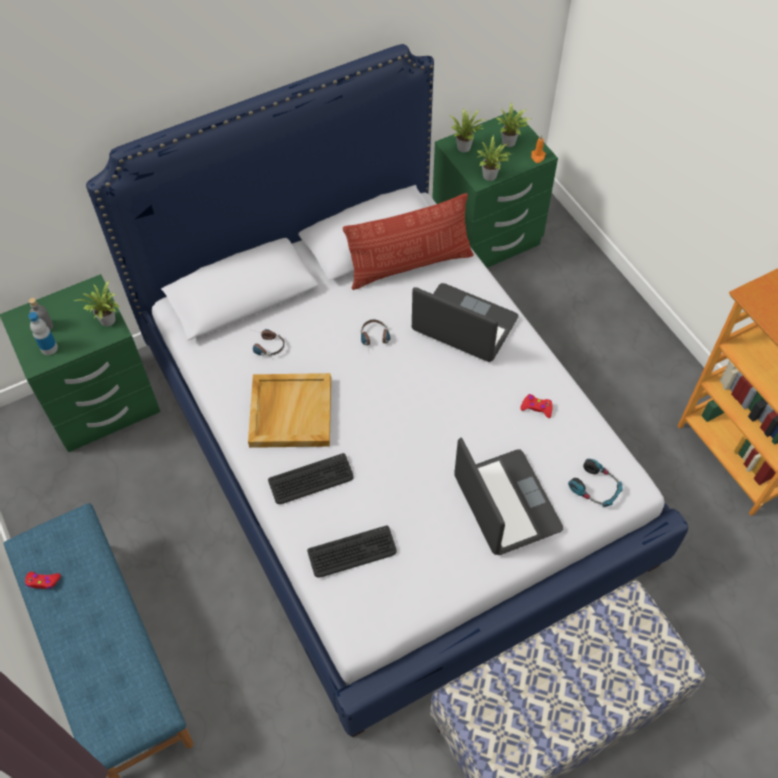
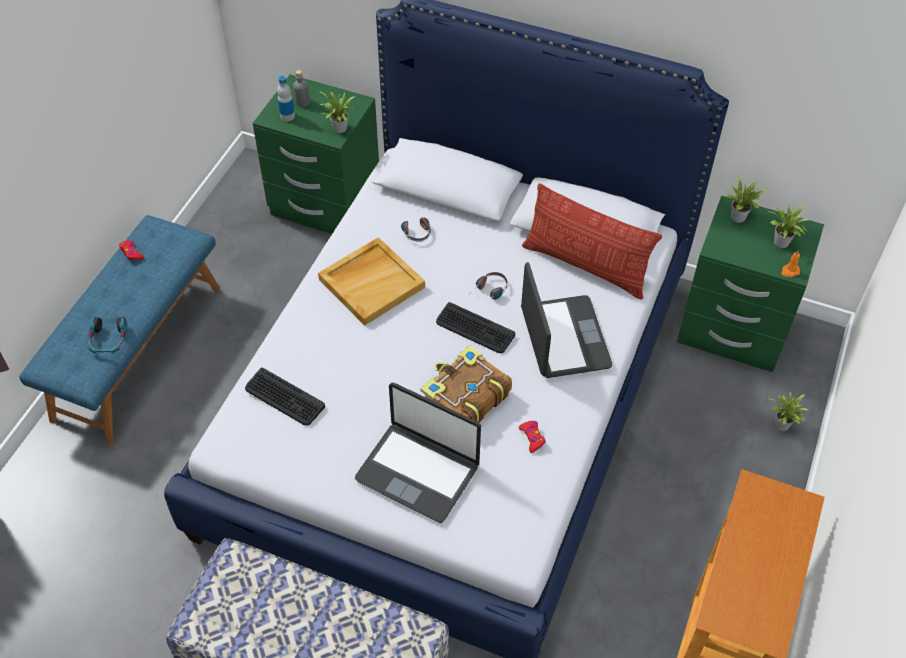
camera: 50 degrees right, 5 degrees down
keyboard [268,453,354,504] -> keyboard moved to [436,302,515,353]
laptop [454,437,563,555] -> laptop turned 90 degrees clockwise [355,383,481,523]
potted plant [477,135,513,181] -> potted plant moved to [770,392,808,431]
headphones [568,459,623,507] -> headphones moved to [88,317,128,354]
none -> book [420,345,512,423]

